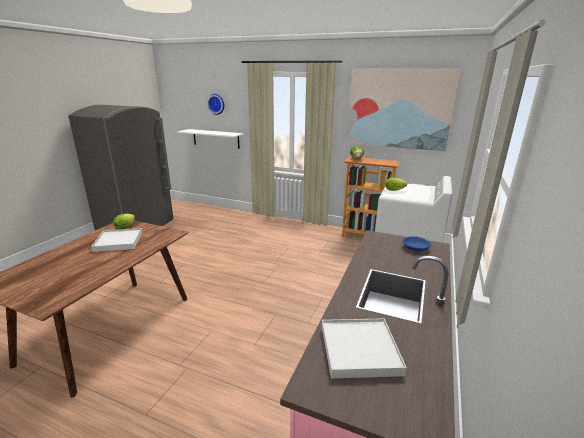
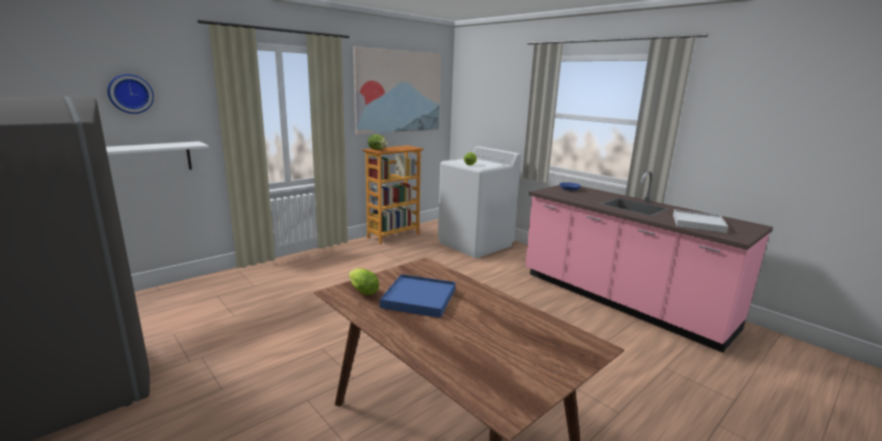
camera: 65 degrees left, 5 degrees down
white tray [91,228,142,252] -> blue tray [380,274,455,318]

